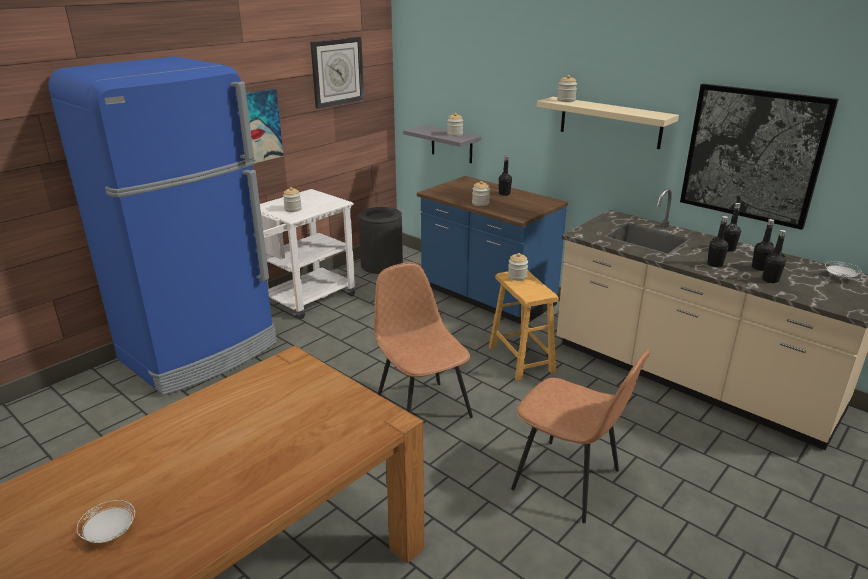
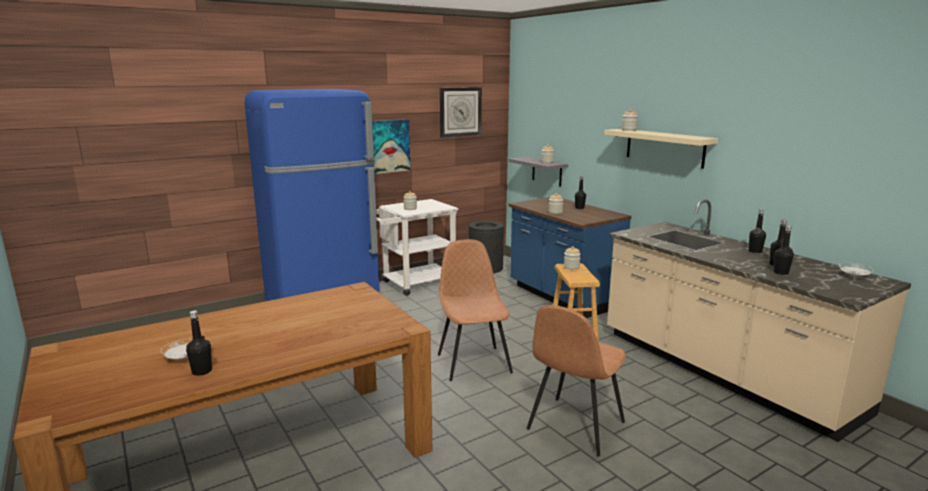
camera: 15 degrees right, 10 degrees down
brown chair [511,350,650,523] -> brown chair turned 75 degrees clockwise [527,305,626,456]
picture [680,84,838,230] -> none
black bottle [707,216,728,267] -> black bottle moved to [186,310,212,376]

